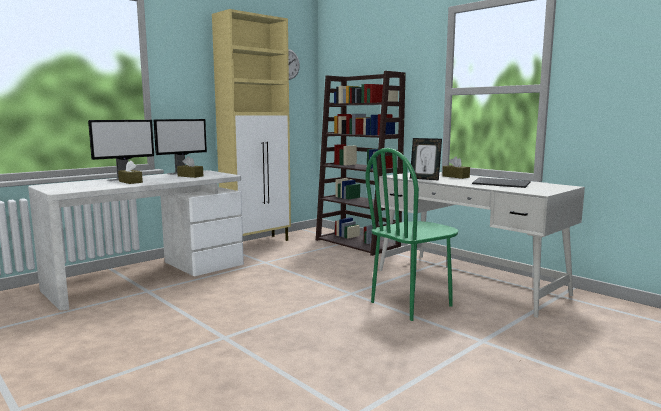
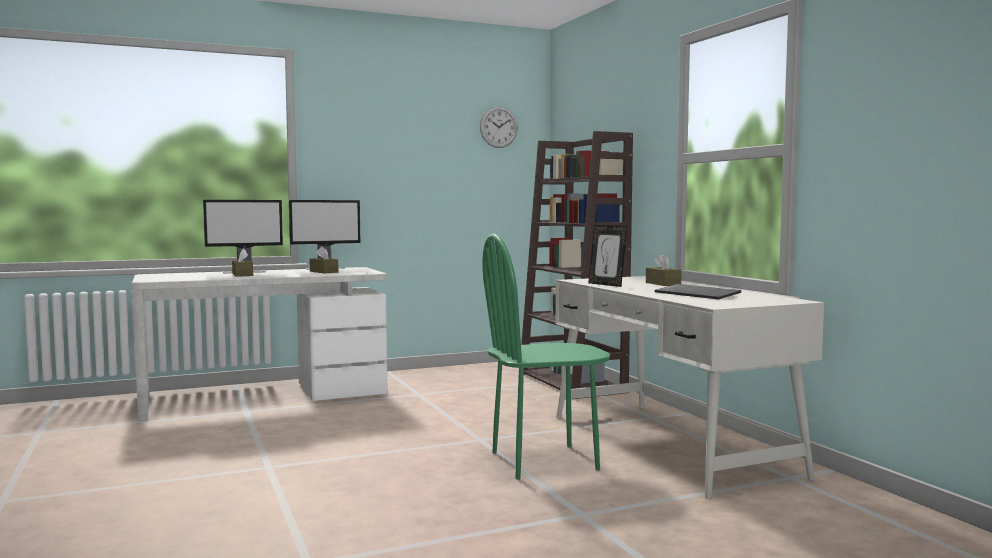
camera: 20 degrees right, 5 degrees down
beige cabinet [212,9,291,241] -> none

